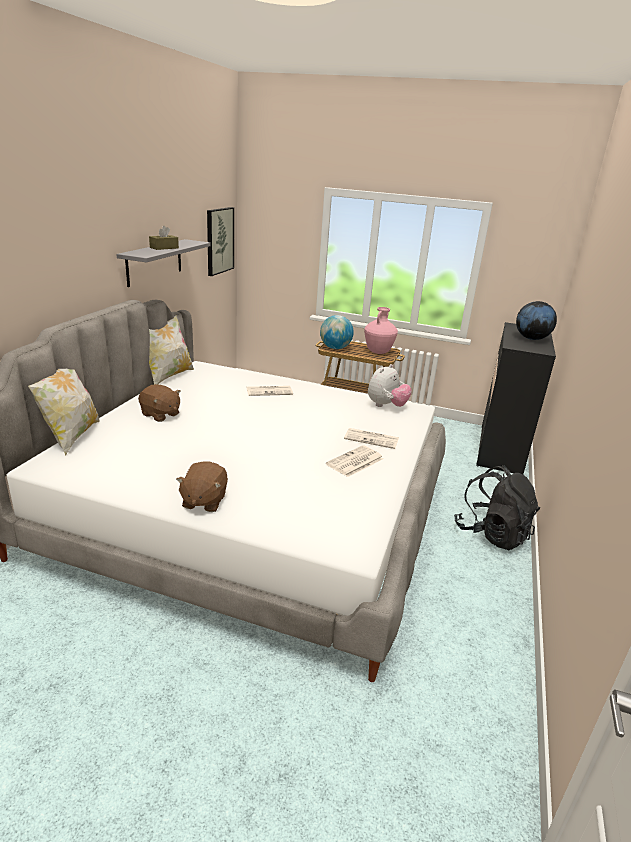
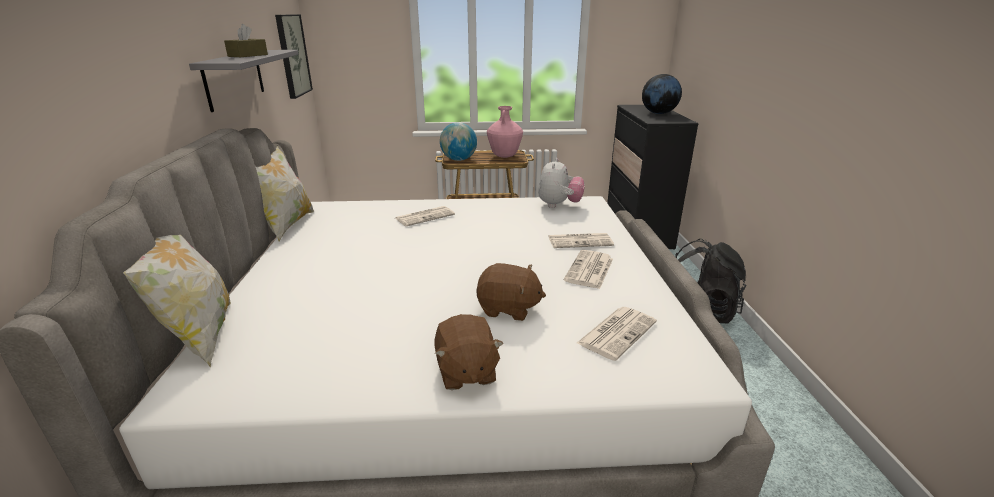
camera: 20 degrees left, 0 degrees up
brown plush toy [138,384,181,422] -> brown plush toy moved to [477,263,546,321]
none -> newspaper [577,307,657,361]

